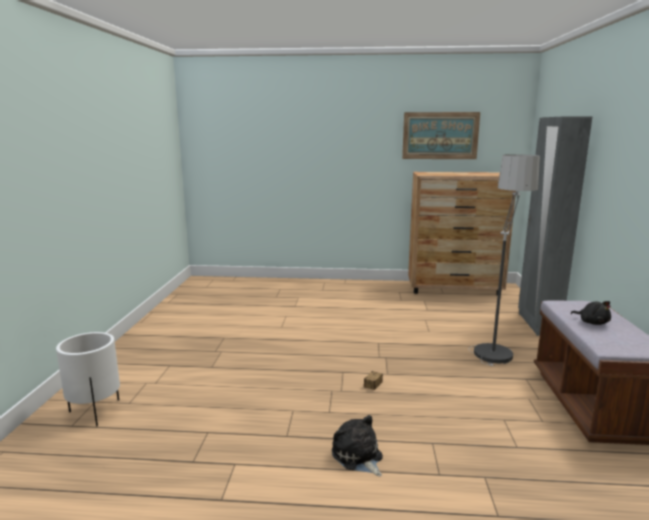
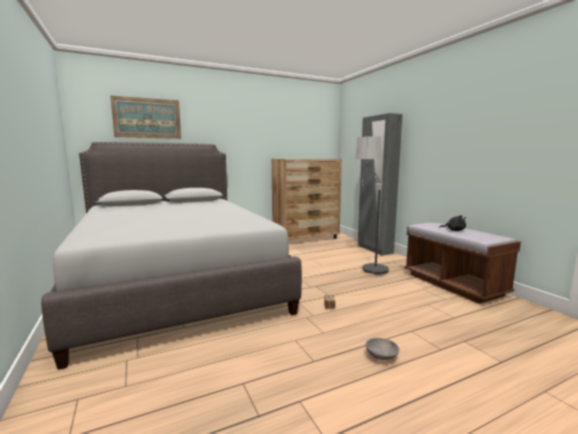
camera: 30 degrees left, 5 degrees down
white planter [56,332,120,427] -> none
plush toy [332,415,383,476] -> grey bowl [365,338,399,360]
picture [402,112,480,159] -> picture moved to [110,95,181,139]
none -> grey bed [41,142,302,370]

